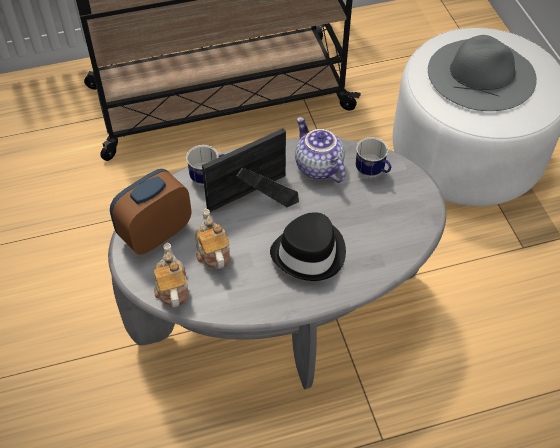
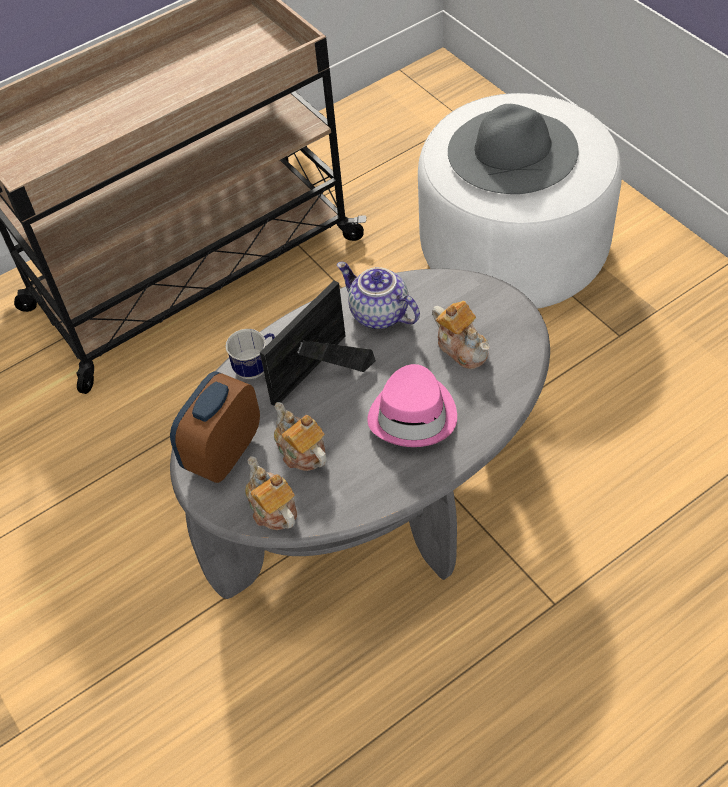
camera: 15 degrees left, 0 degrees up
black hat [270,212,346,281] -> pink hat [367,364,457,447]
mug [355,137,391,177] -> none
none -> teapot [432,301,490,369]

